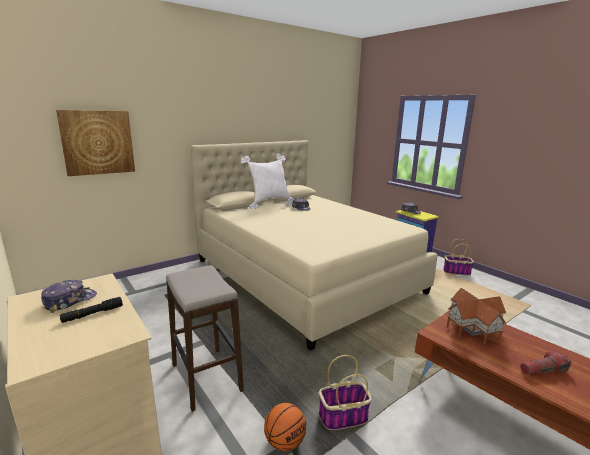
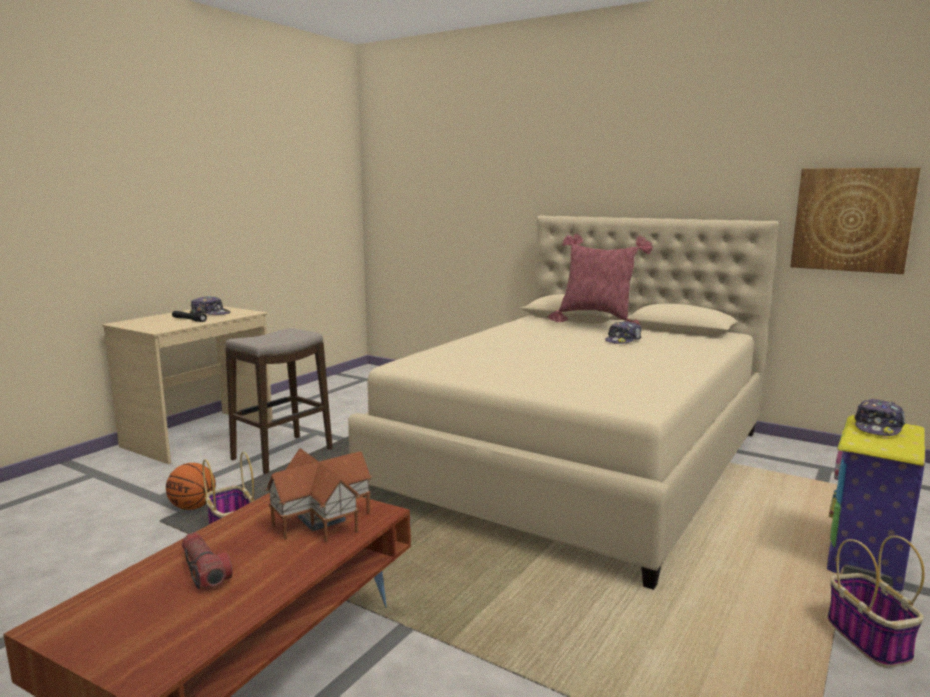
camera: 70 degrees right, 5 degrees down
picture [56,110,135,176] -> picture moved to [790,168,921,274]
white pillow [241,153,293,209] -> red pillow [547,234,653,325]

